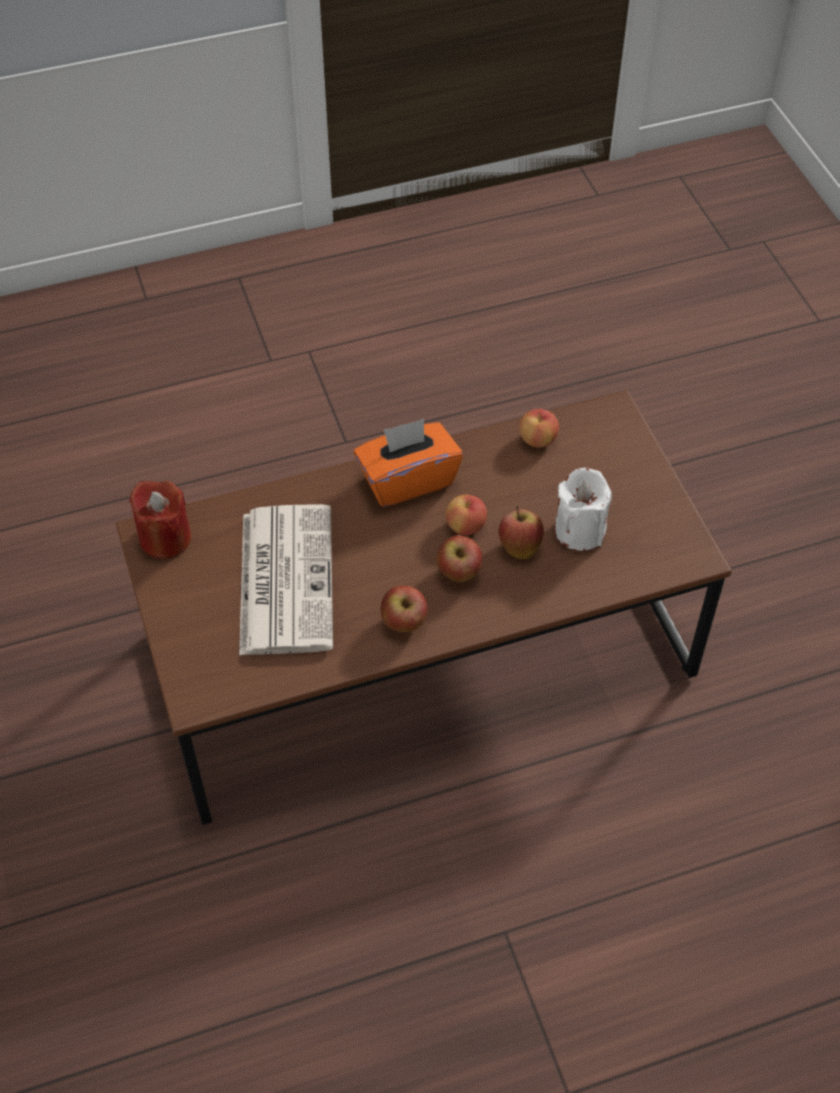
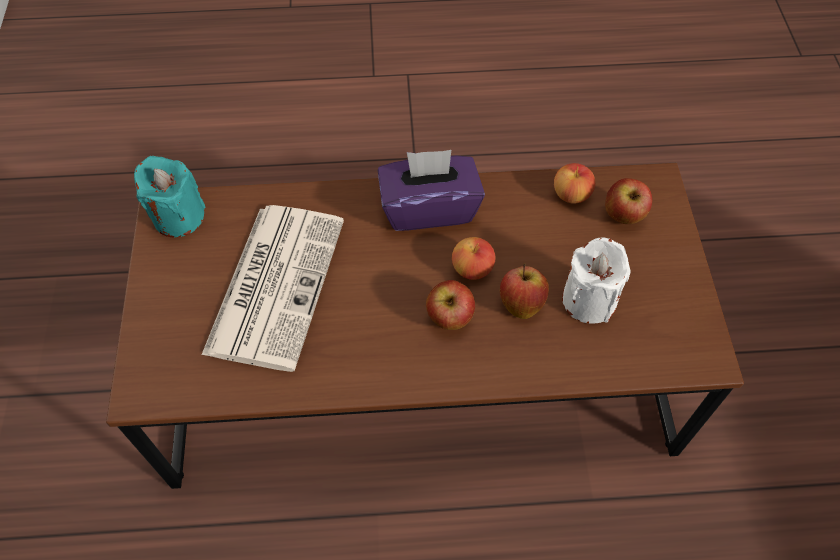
camera: 15 degrees right, 5 degrees up
red candle [129,481,191,559] -> turquoise candle [134,156,206,237]
orange tissue box [354,419,463,507] -> purple tissue box [378,150,485,231]
apple [381,586,428,632] -> apple moved to [605,178,652,224]

